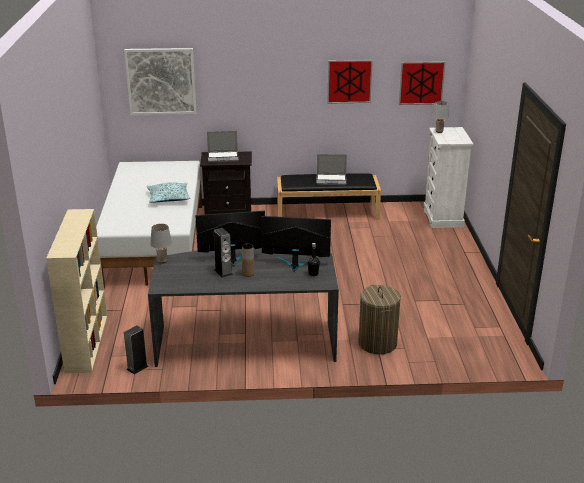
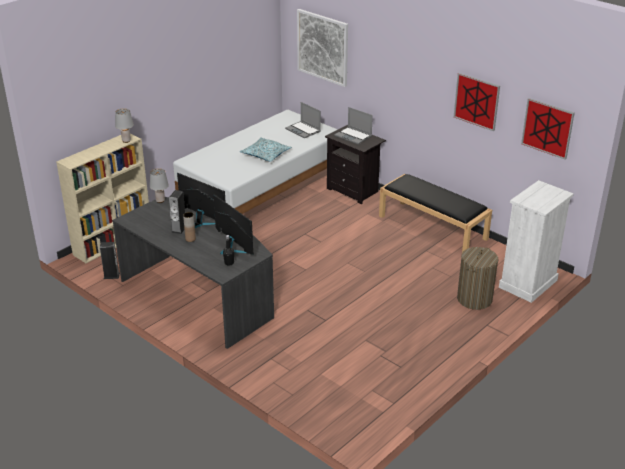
camera: 45 degrees right, 5 degrees up
laptop [316,154,347,185] -> laptop moved to [285,102,321,138]
laundry basket [359,285,401,354] -> laundry basket moved to [457,247,498,310]
grey table lamp [432,101,449,133] -> grey table lamp moved to [115,109,134,143]

